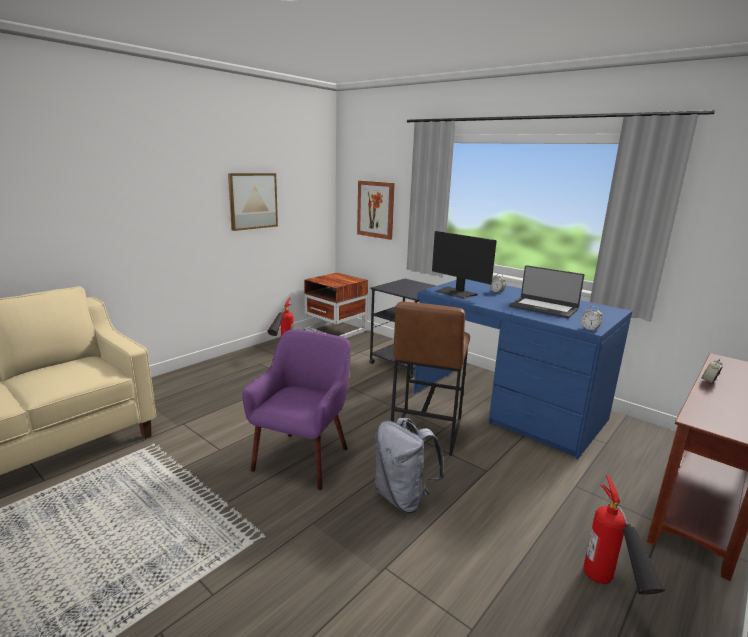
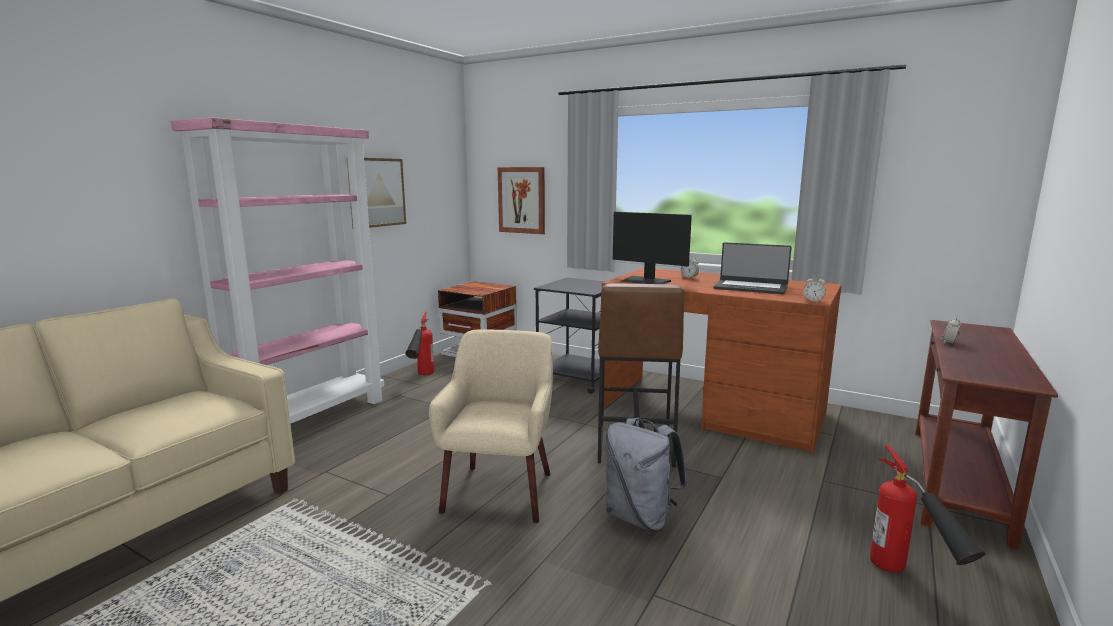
camera: 10 degrees left, 5 degrees down
purple armchair [243,329,351,490] -> beige armchair [429,329,553,523]
blue desk [414,279,633,459] -> brown desk [602,268,842,454]
none -> pink bookcase [171,117,384,424]

